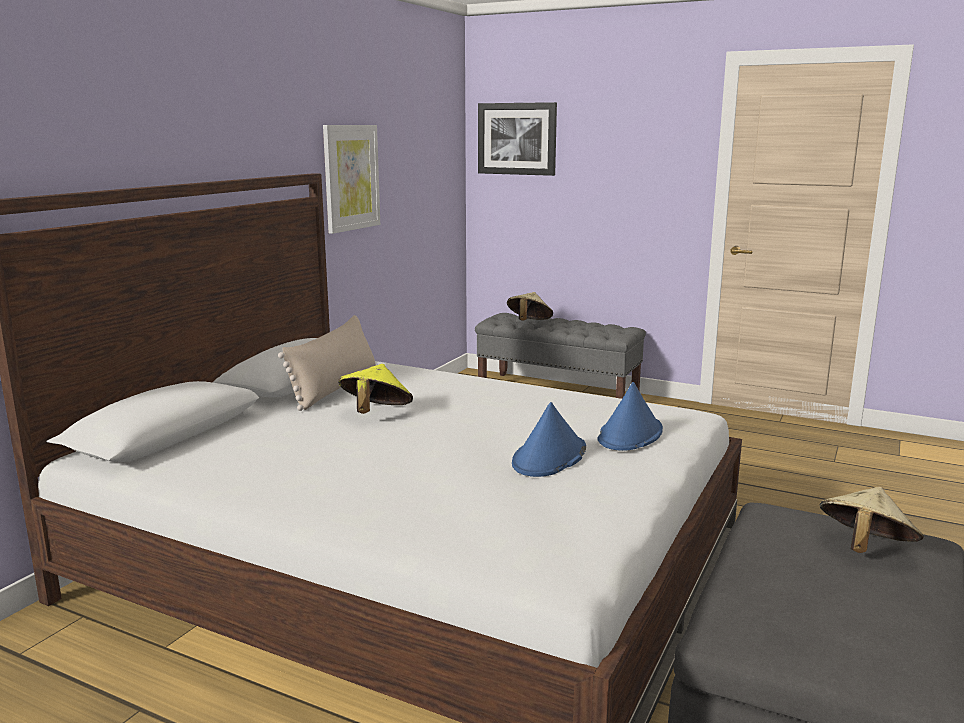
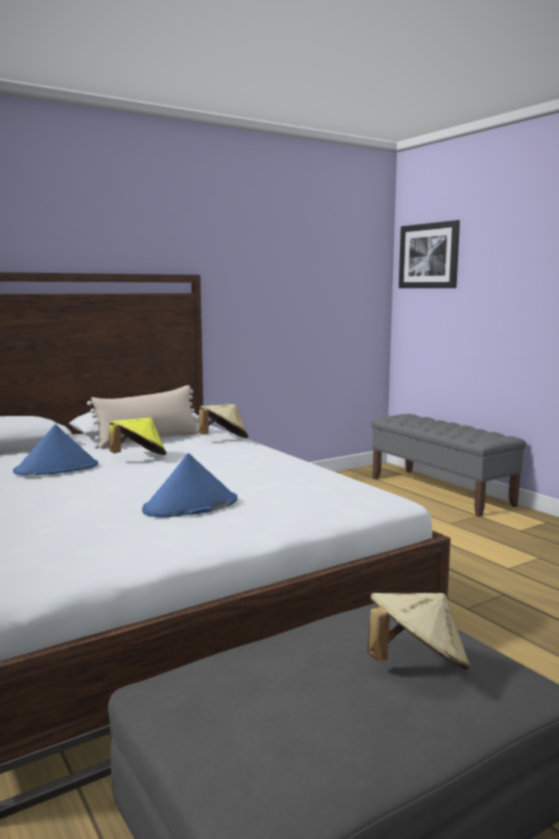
camera: 30 degrees right, 5 degrees down
picture [323,125,380,234] -> none
beige hat [507,292,553,321] -> beige hat moved to [199,404,248,438]
blue hat [597,382,663,450] -> blue hat moved to [13,424,98,475]

